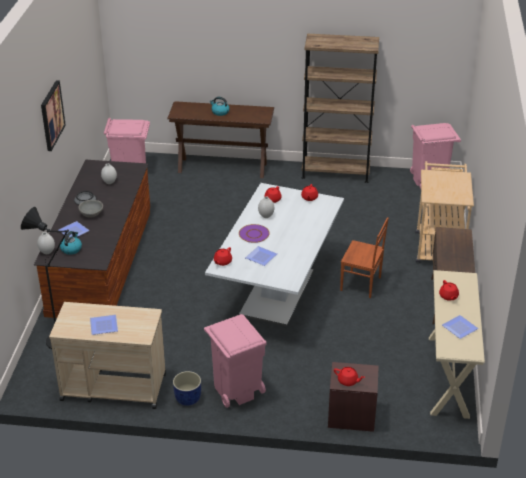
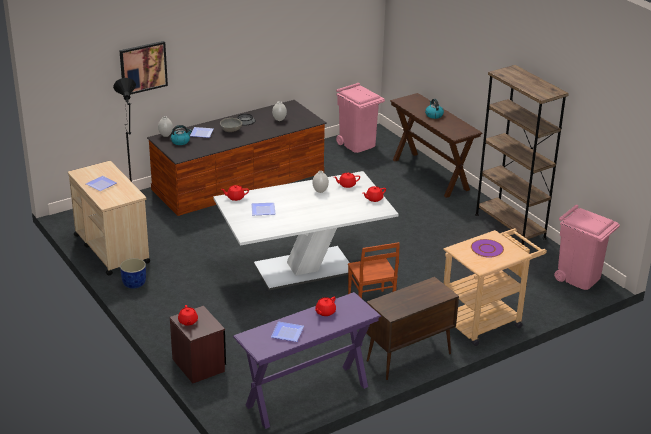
camera: 50 degrees right, 5 degrees down
picture [41,80,66,151] -> picture moved to [119,41,168,95]
pink trash can [204,314,267,408] -> none
purple plate [239,224,270,243] -> purple plate moved to [471,239,504,257]
beige console table [429,270,485,419] -> purple console table [233,292,381,429]

